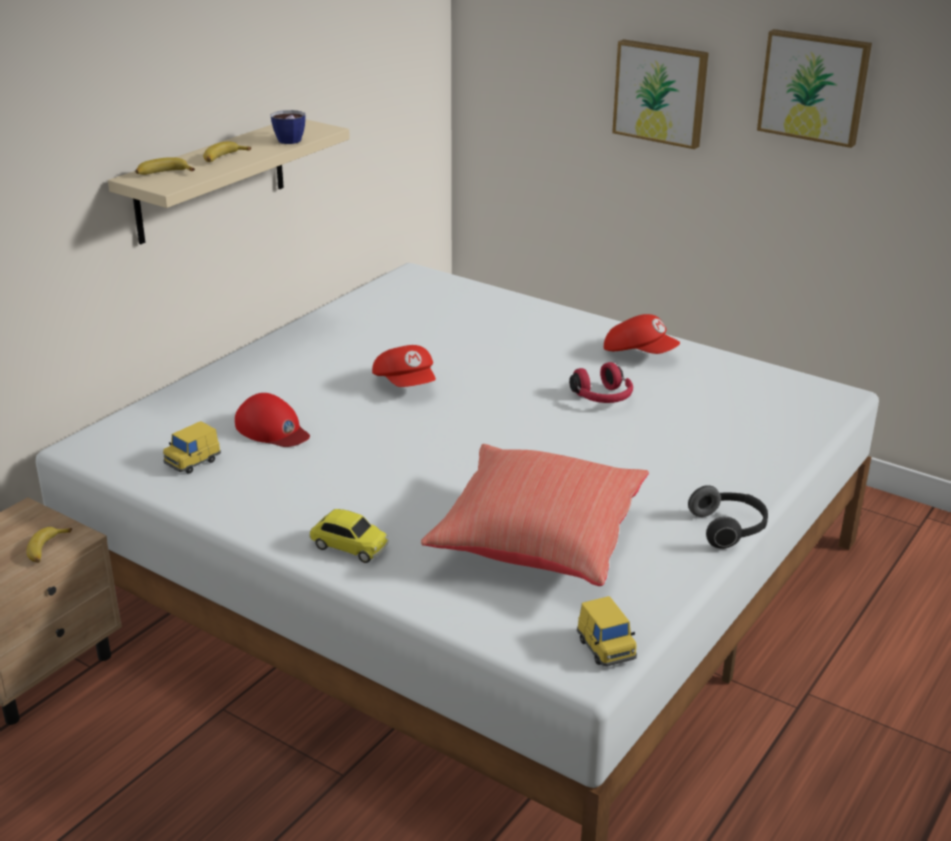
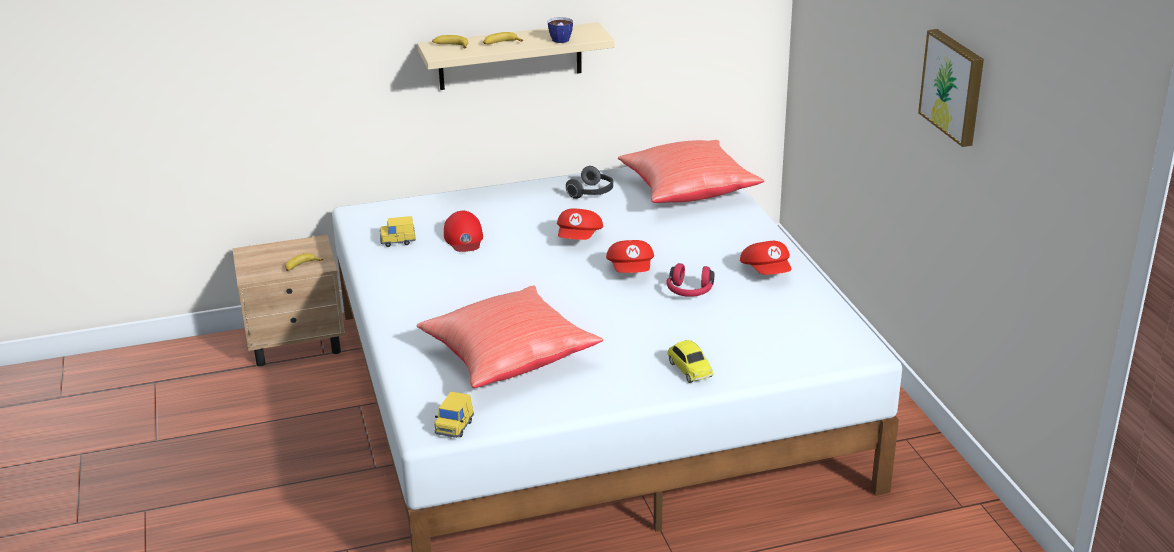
camera: 40 degrees right, 0 degrees up
toy car [309,509,388,563] -> toy car moved to [667,340,713,383]
picture [612,39,709,149] -> none
headphones [688,485,768,549] -> headphones moved to [566,166,613,199]
none -> red cap [606,240,654,273]
none -> red pillow [618,140,764,203]

